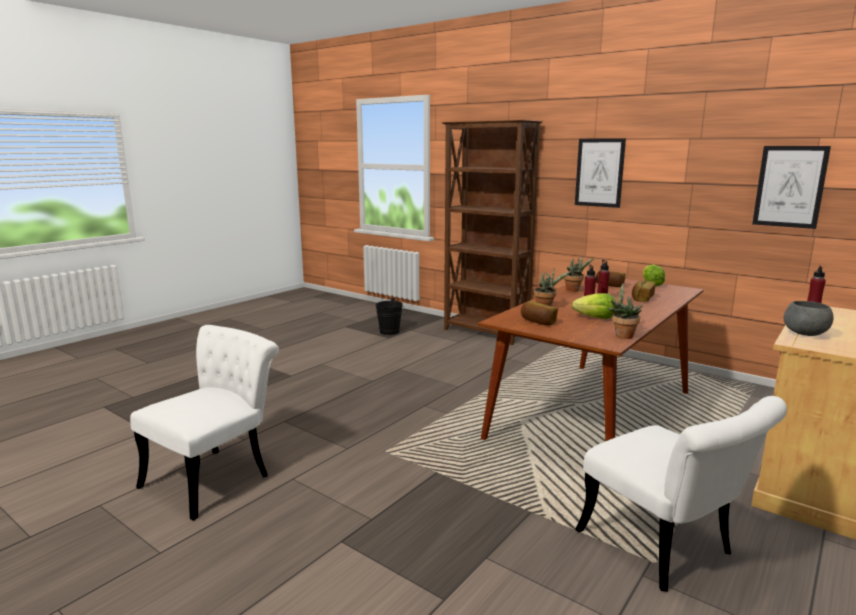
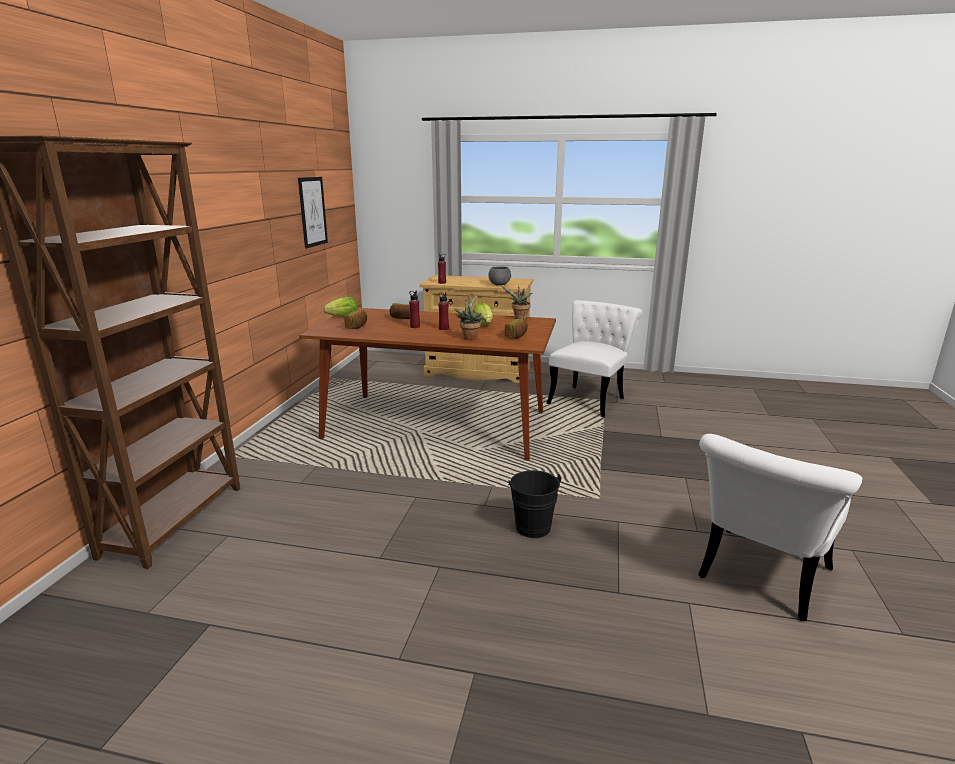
camera: 115 degrees left, 5 degrees up
white chair [130,325,279,521] -> white chair turned 60 degrees counterclockwise [698,434,863,621]
black bucket [376,298,407,335] -> black bucket moved to [508,470,561,538]
potted plant [564,254,594,292] -> none
picture [575,138,626,208] -> none

